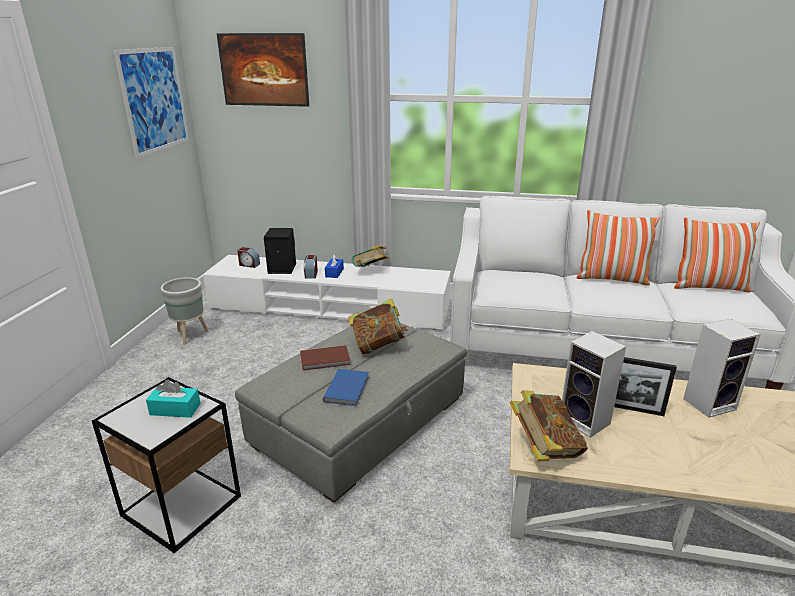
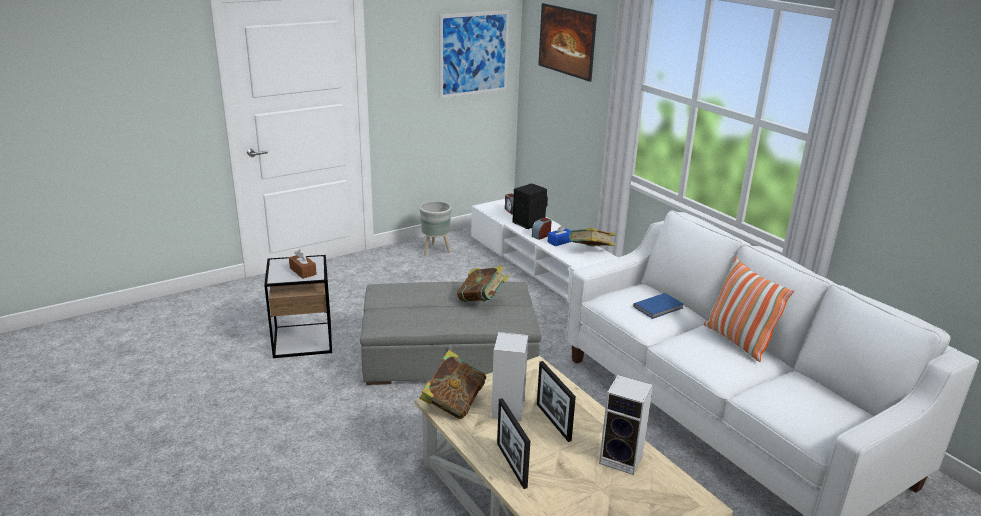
camera: 45 degrees right, 0 degrees up
turquoise tissue box [146,380,201,418] -> brown tissue box [289,250,317,279]
brown book [300,345,350,371] -> none
blue book [323,369,369,406] -> blue book moved to [633,293,683,319]
pillow [674,217,760,292] -> none
none -> picture frame [497,398,530,489]

